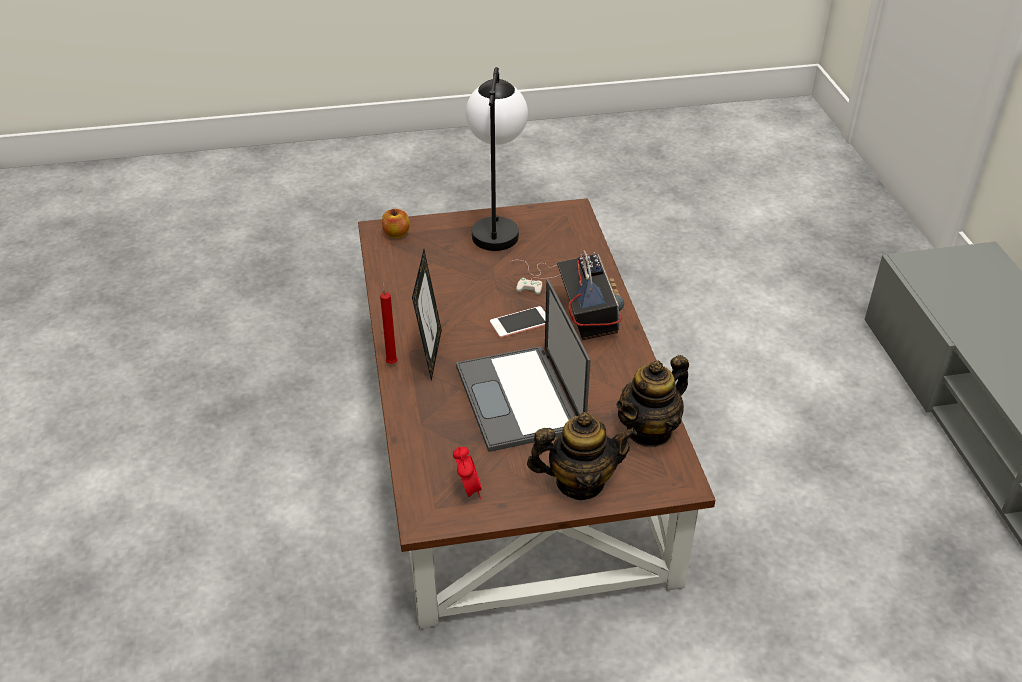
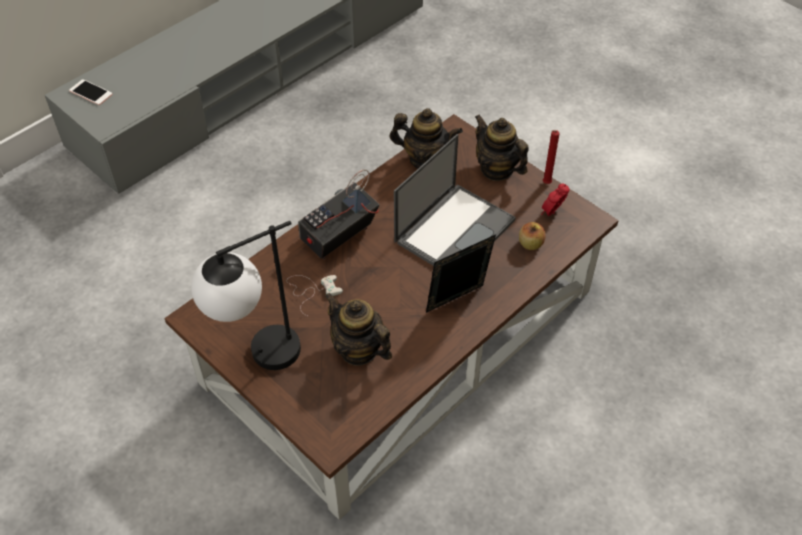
camera: 125 degrees left, 10 degrees up
red candle [380,281,398,364] -> red candle moved to [543,130,560,184]
apple [382,209,410,238] -> apple moved to [519,222,546,250]
phone [490,306,546,338] -> phone moved to [69,79,113,105]
none -> teapot [324,293,392,366]

